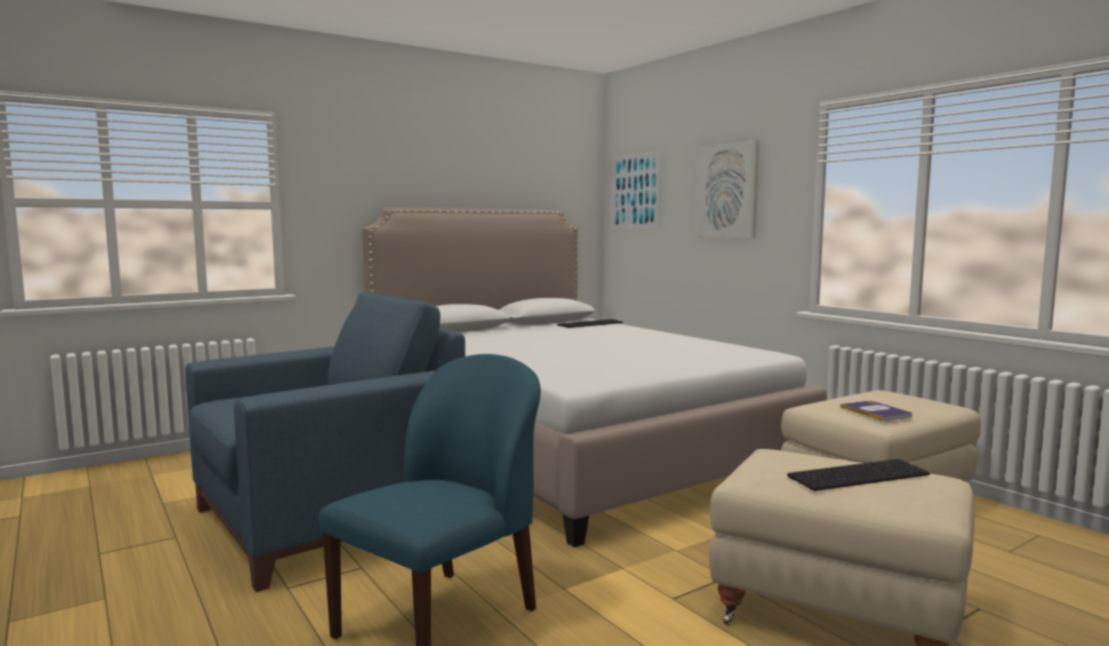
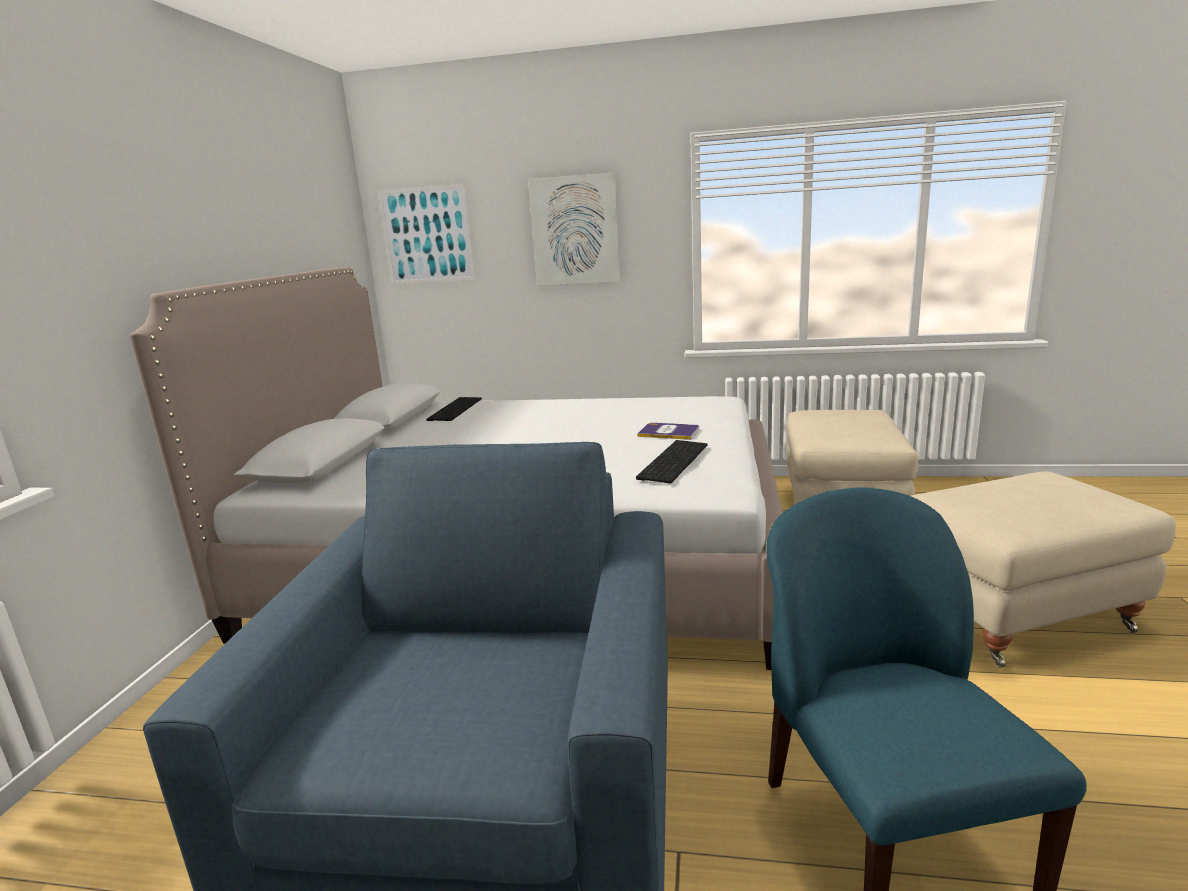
camera: 45 degrees left, 10 degrees up
keyboard [787,459,930,491] -> keyboard moved to [636,440,708,484]
book [840,401,912,421] -> book moved to [637,423,699,440]

